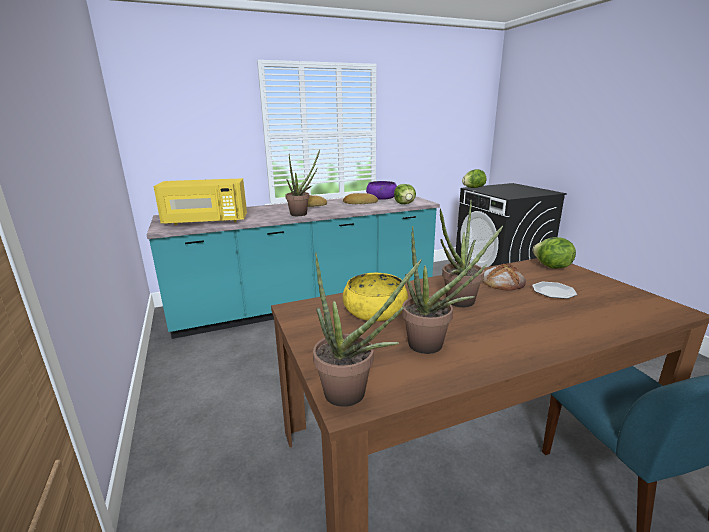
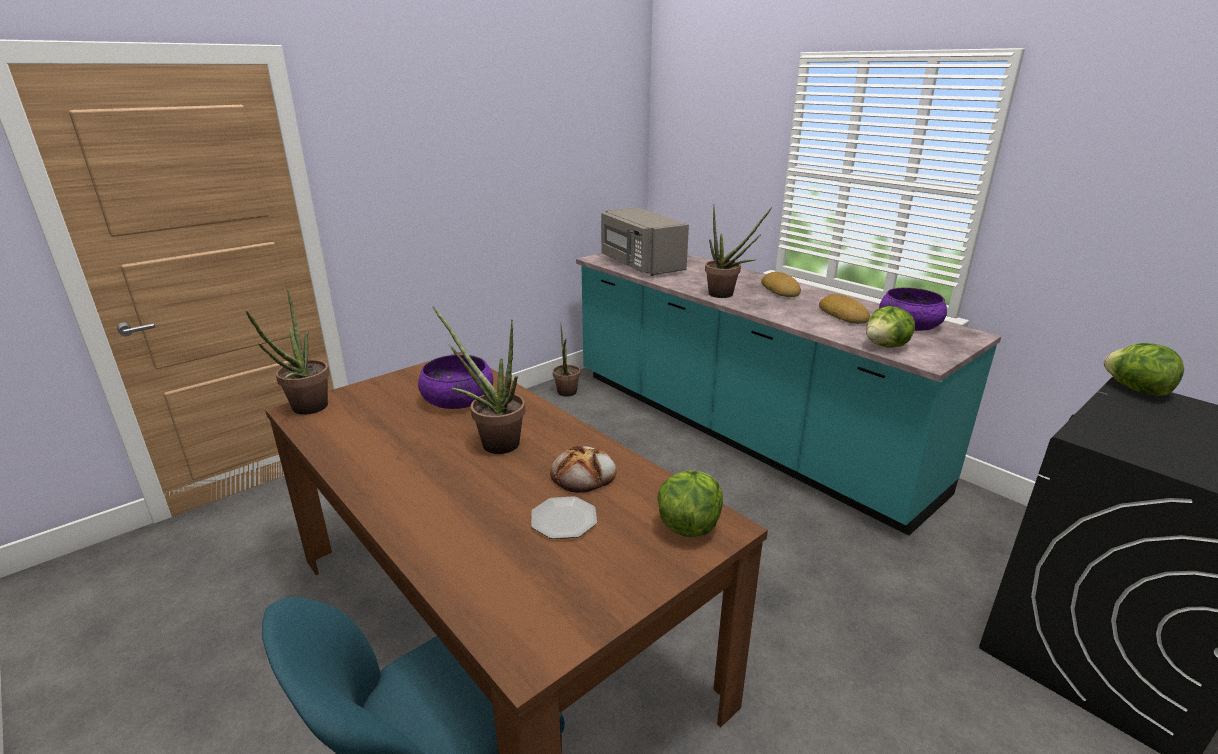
camera: 70 degrees right, 5 degrees up
yellow microwave [154,178,247,225] -> grey microwave [601,207,689,276]
yellow bowl [343,273,408,321] -> purple bowl [418,354,493,409]
potted plant [402,225,503,354] -> potted plant moved to [553,326,581,397]

